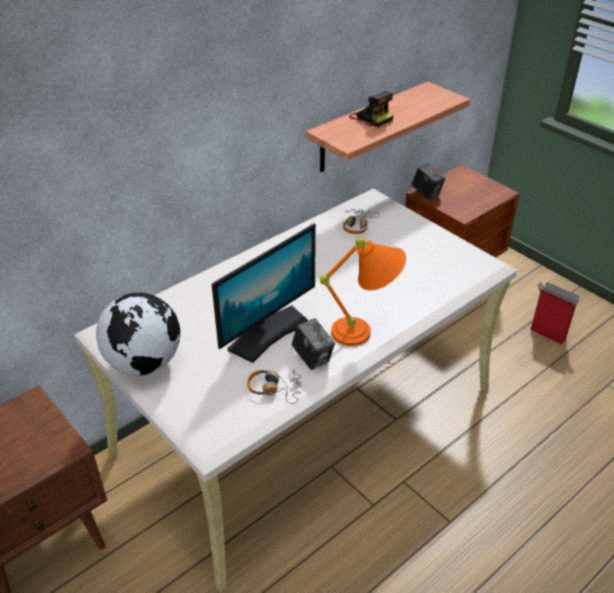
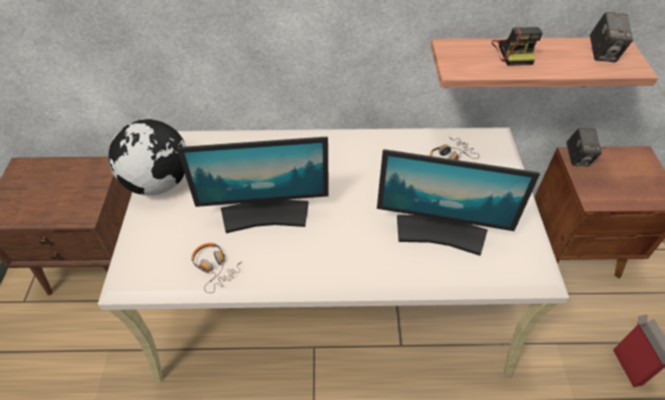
camera: 40 degrees right, 10 degrees up
camera [292,318,335,370] -> camera moved to [590,12,633,62]
orange table lamp [320,237,406,346] -> none
none -> monitor [377,149,540,256]

